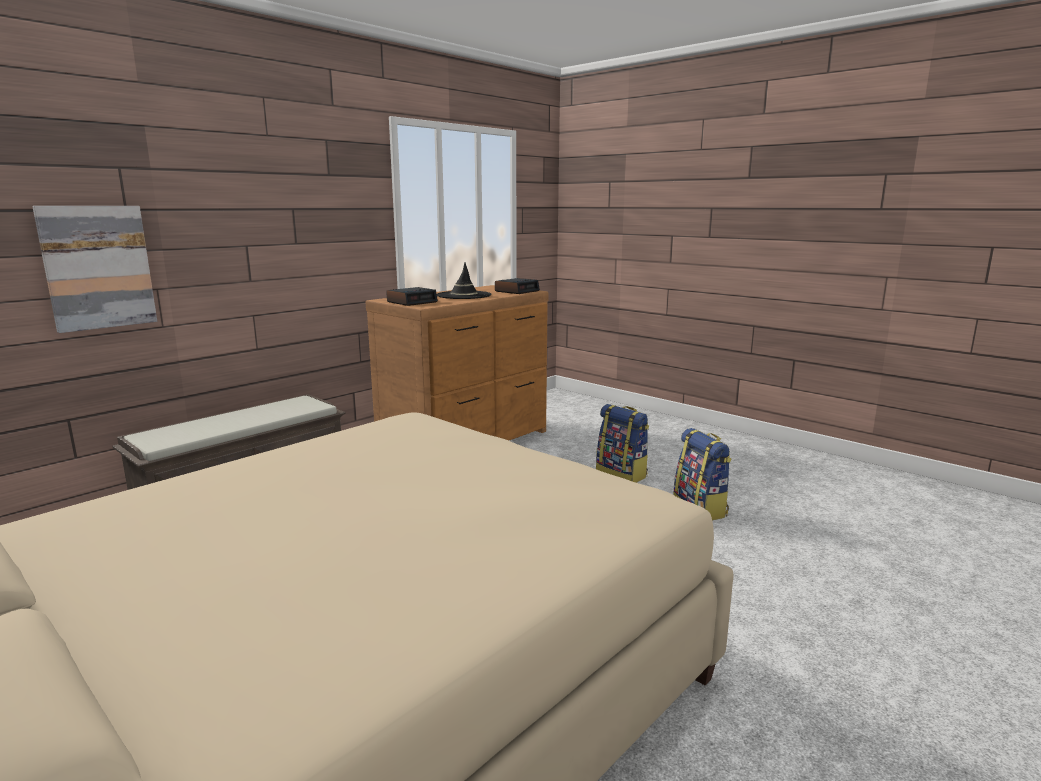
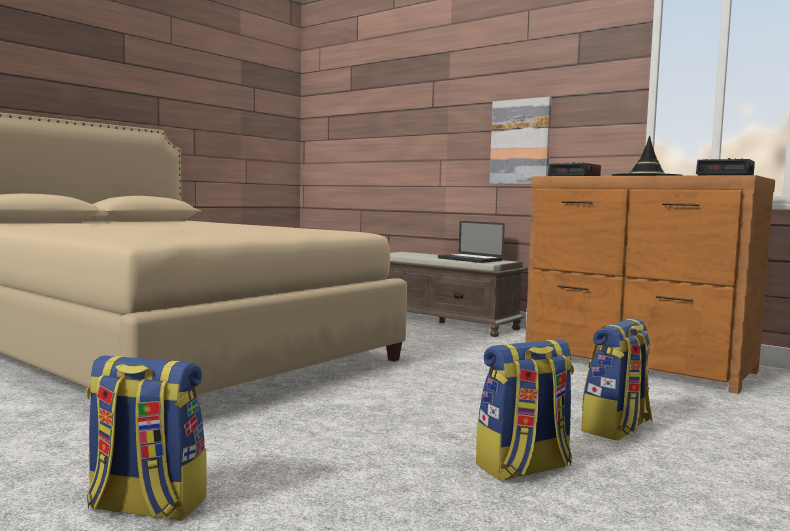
camera: 85 degrees right, 10 degrees down
picture [32,206,157,333] -> picture moved to [490,96,552,184]
none -> backpack [86,355,207,521]
none -> laptop [438,221,505,263]

